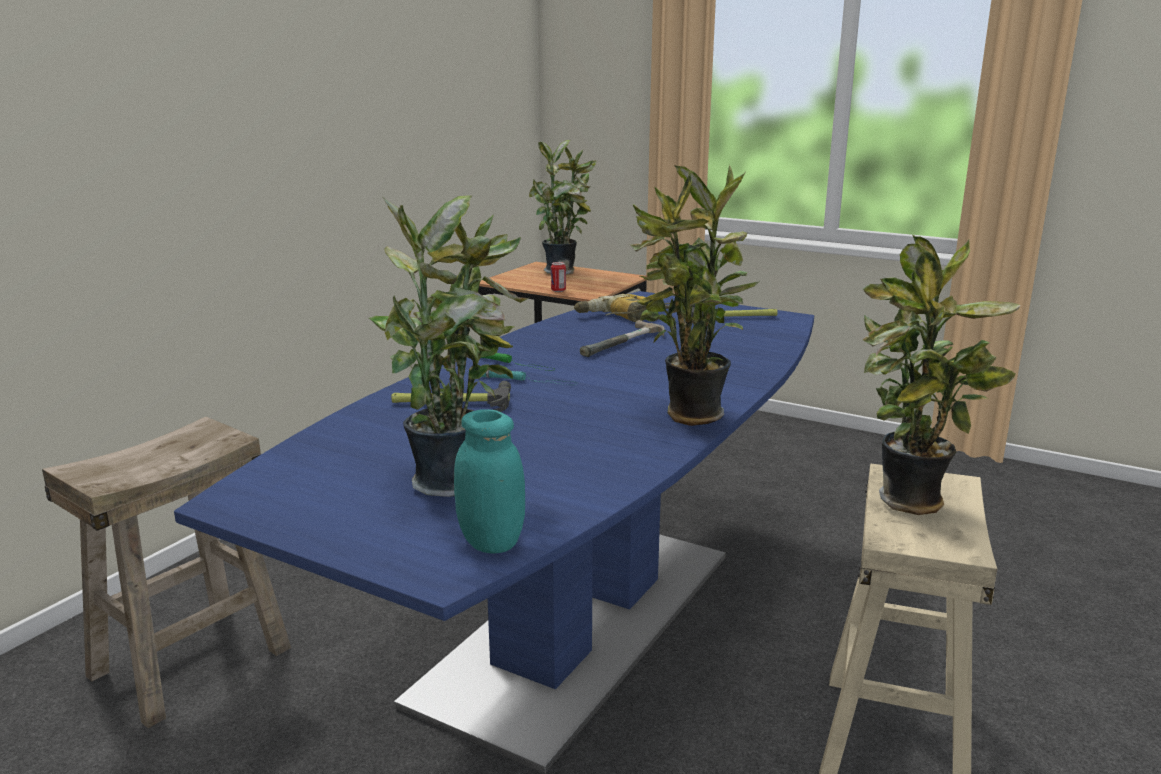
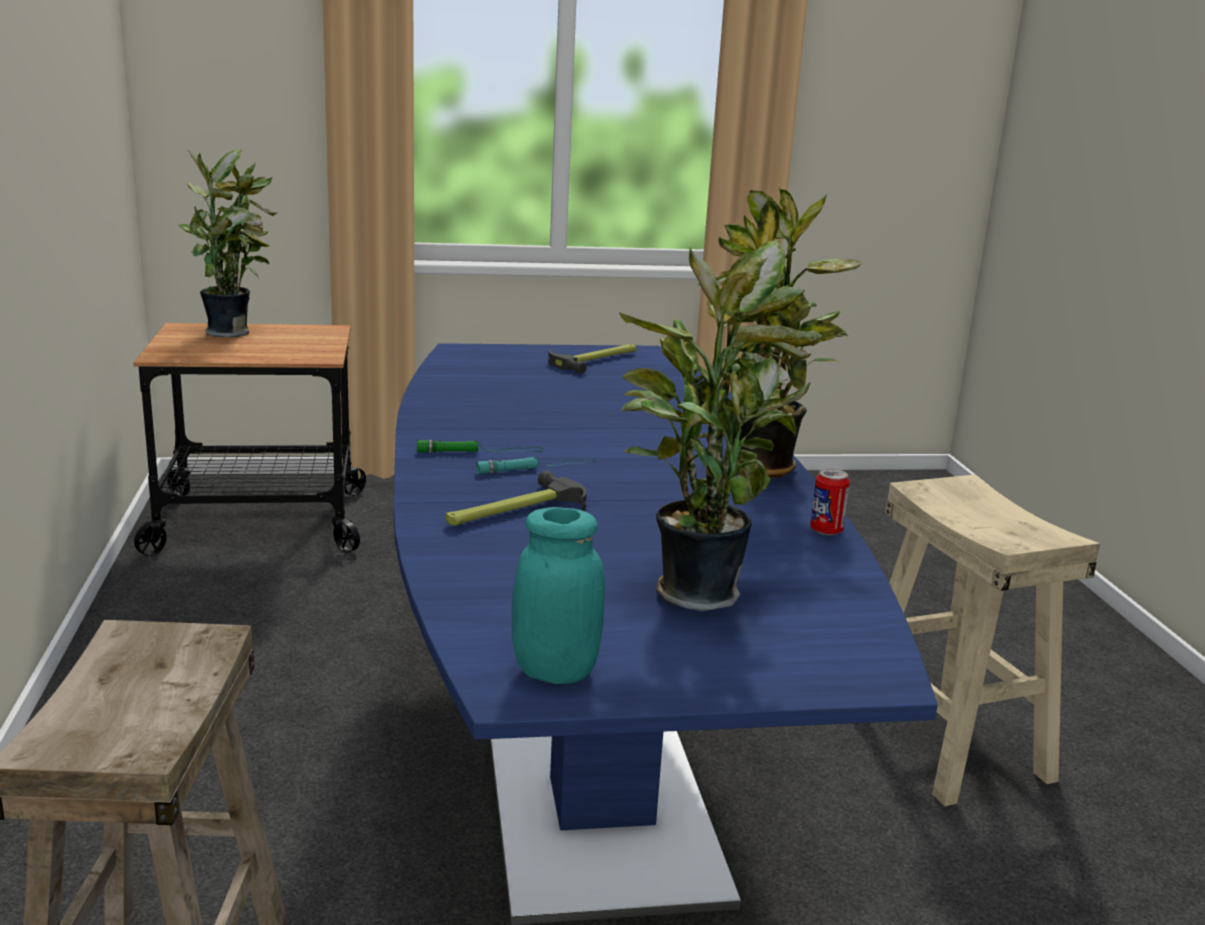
camera: 40 degrees left, 0 degrees up
turquoise jar [454,409,525,554] -> turquoise jar moved to [512,507,605,684]
can [551,262,566,292] -> can moved to [810,469,850,536]
power drill [574,294,670,322] -> none
hammer [580,320,664,357] -> none
potted plant [863,234,1021,515] -> none

